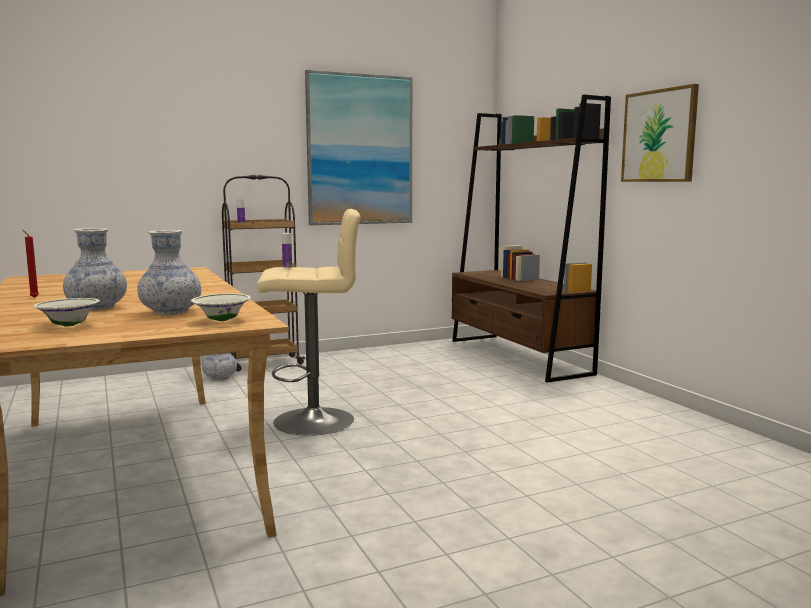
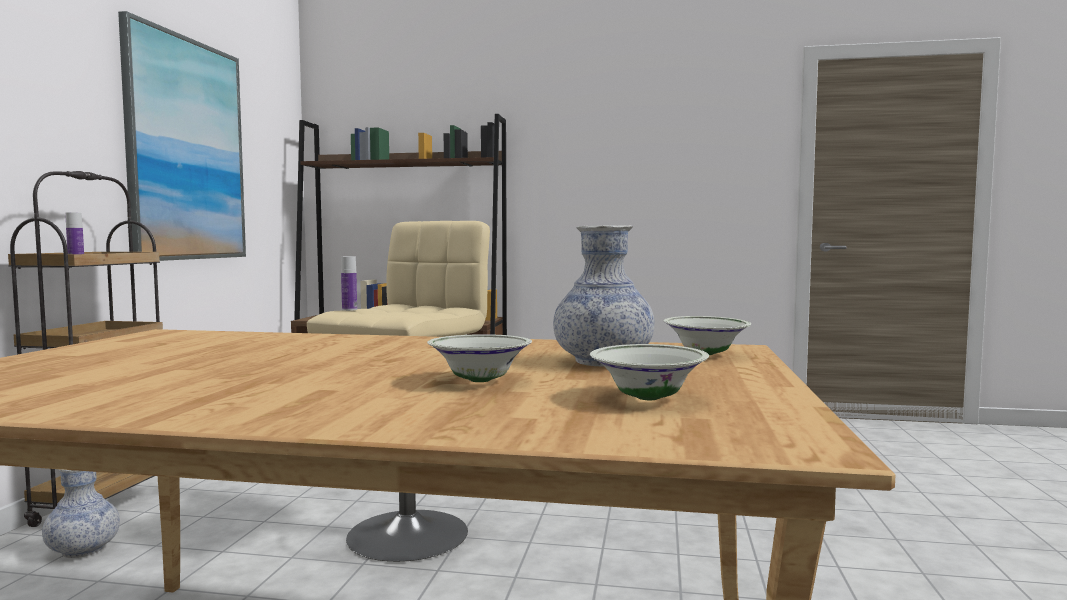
camera: 55 degrees left, 5 degrees down
red candle [23,230,39,298] -> none
vase [63,228,127,311] -> white bowl [427,334,532,382]
picture [621,84,699,182] -> none

